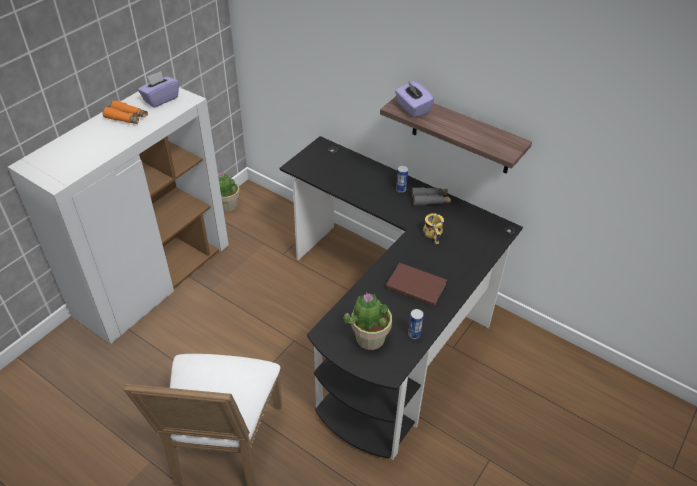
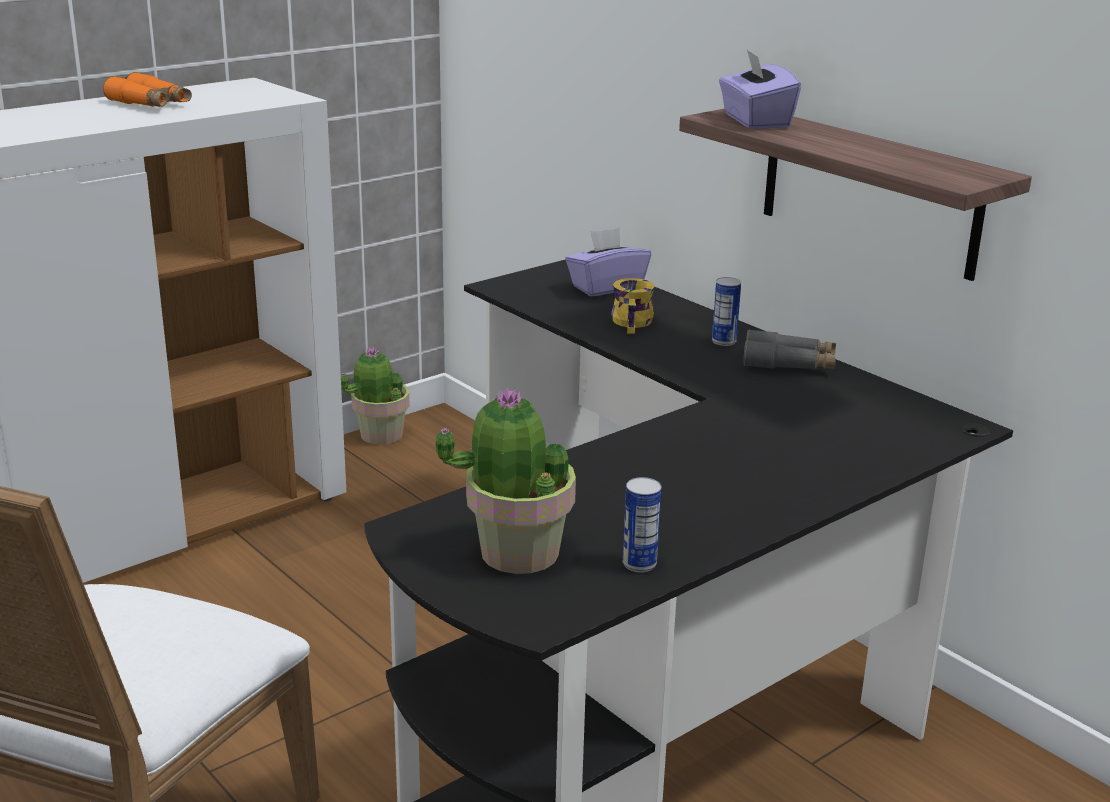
camera: 15 degrees right, 20 degrees down
purple tissue box [138,71,179,108] -> purple tissue box moved to [565,227,651,296]
brown book [386,263,447,306] -> none
yellow mug [423,213,444,244] -> yellow mug moved to [611,278,655,334]

